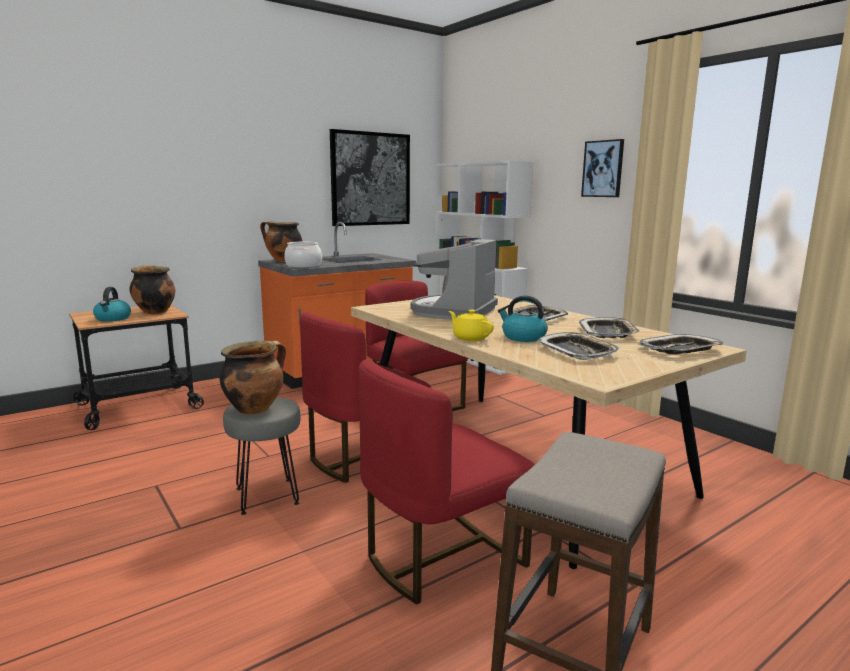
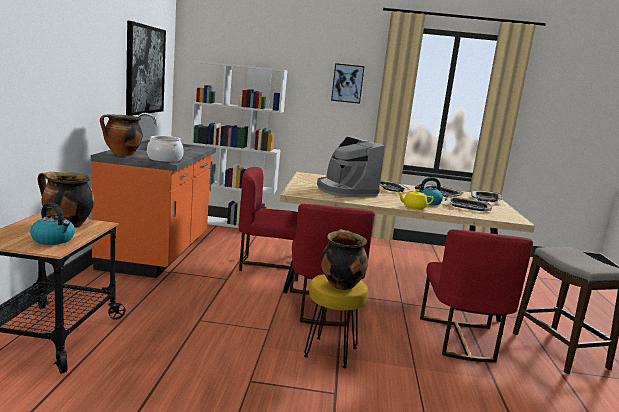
camera: 50 degrees left, 0 degrees up
grey stool [223,397,300,515] -> yellow stool [304,274,368,368]

